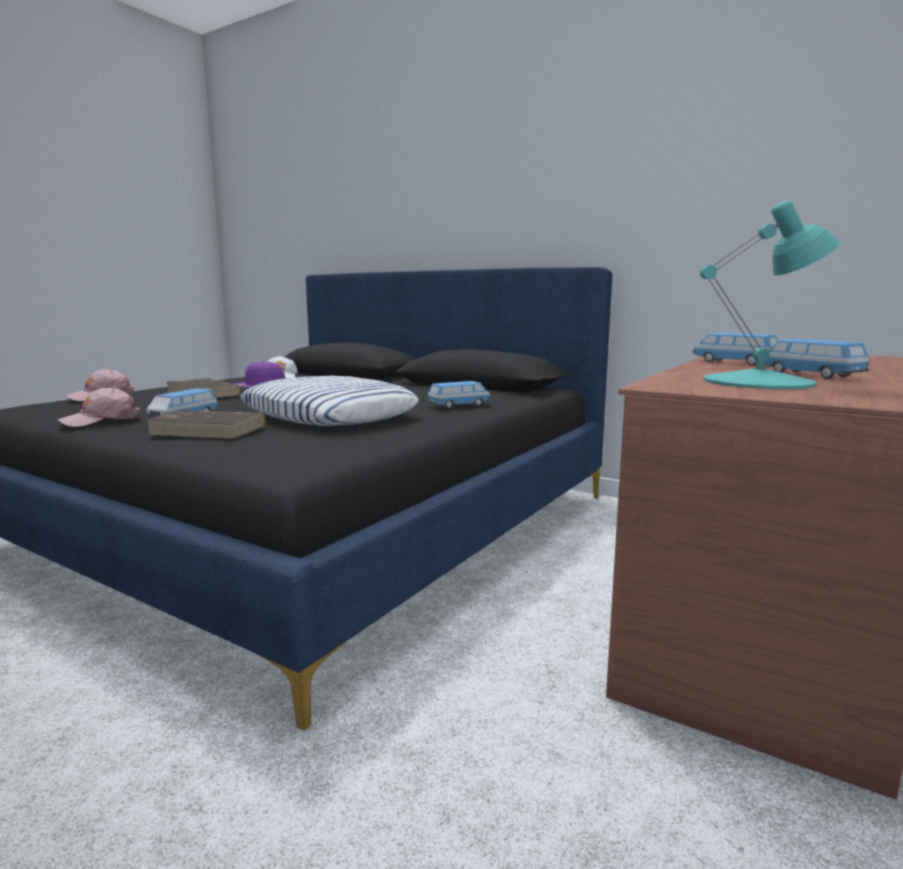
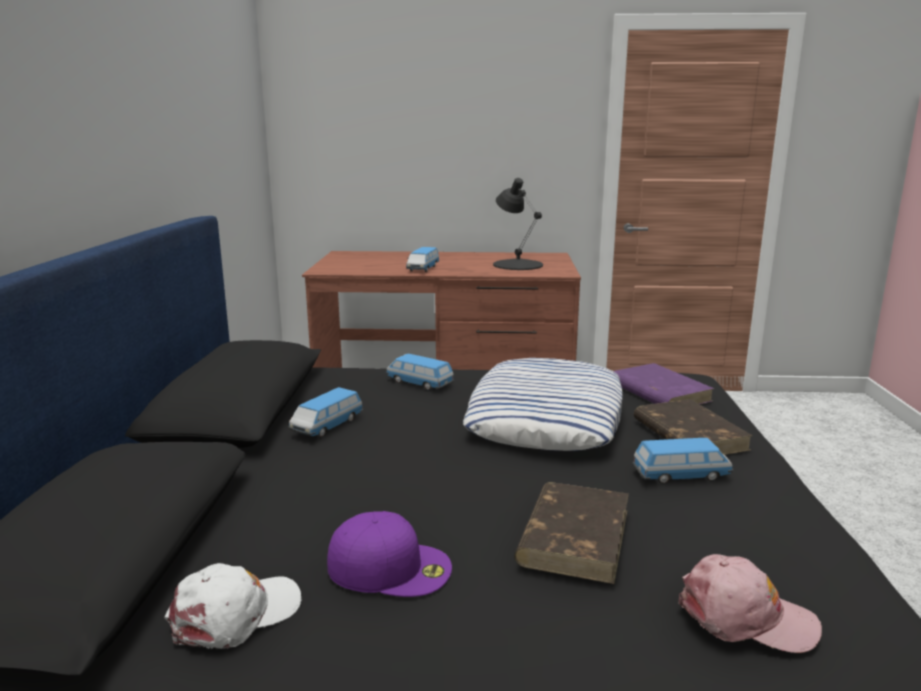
camera: 120 degrees left, 5 degrees up
pink cap [58,387,140,427] -> none
turquoise table lamp [700,200,841,389] -> black table lamp [493,178,543,270]
toy car [764,339,869,379] -> toy car moved to [288,387,363,437]
none -> purple book [614,363,714,404]

